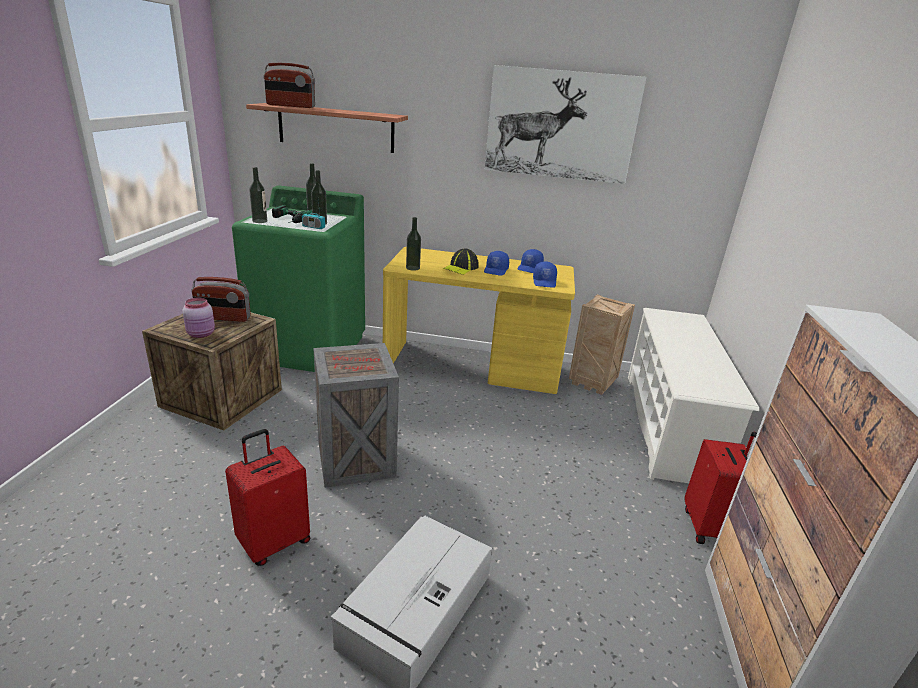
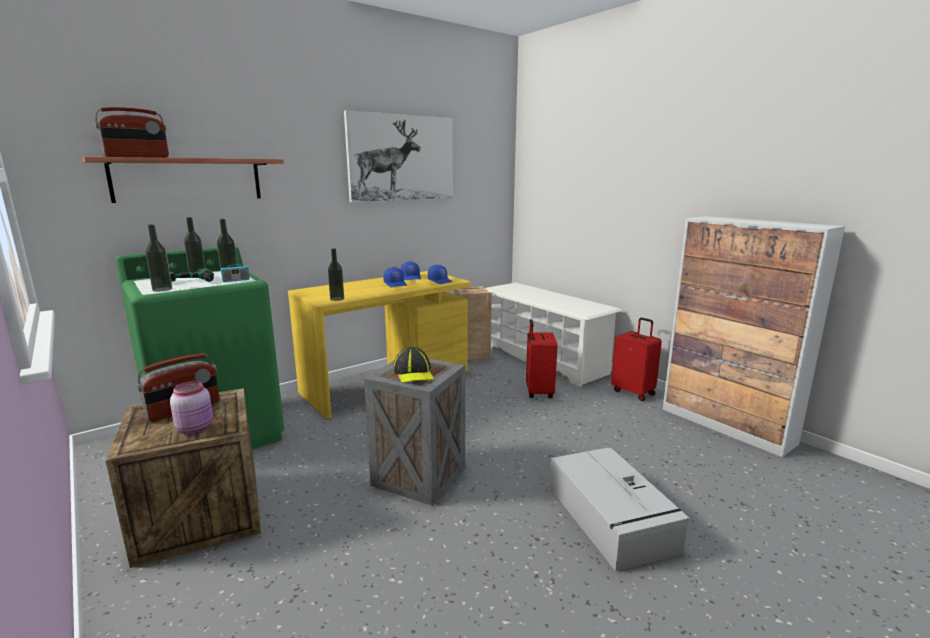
camera: 45 degrees left, 10 degrees down
red suitcase [225,429,310,566] -> red suitcase moved to [526,319,557,398]
cap [443,248,479,275] -> cap moved to [393,347,434,383]

